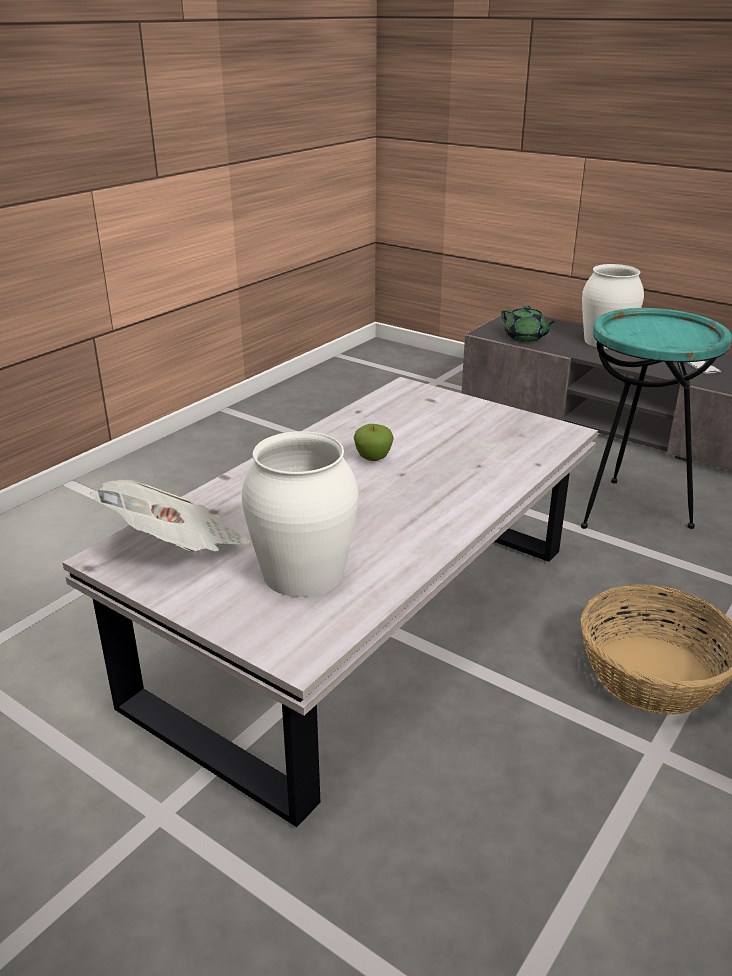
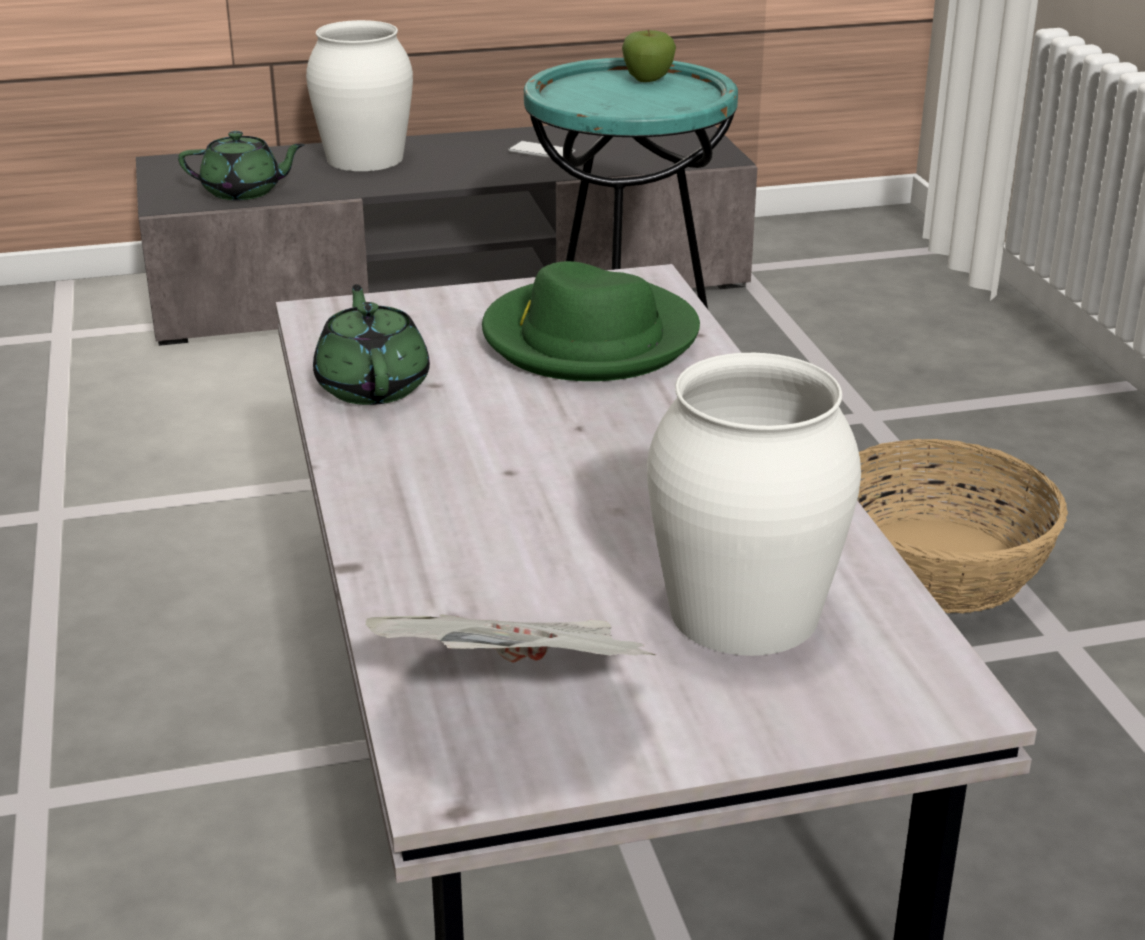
camera: 50 degrees left, 0 degrees up
apple [354,424,394,461] -> apple moved to [622,30,676,82]
none -> green teapot [313,284,430,405]
none -> green hat [482,261,700,381]

